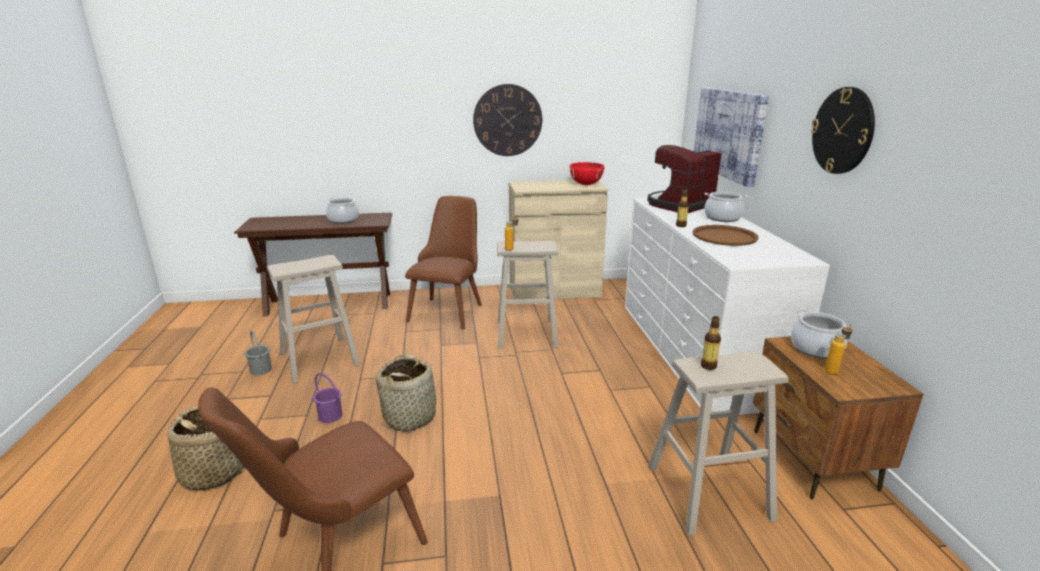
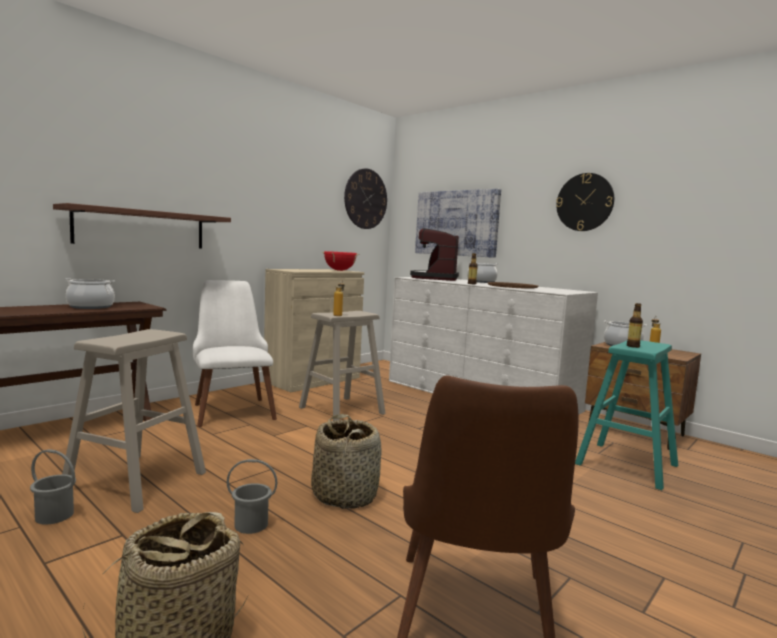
camera: 40 degrees left, 15 degrees down
purple bucket [313,373,342,423] -> grey bucket [227,459,277,534]
brown chair [405,196,482,330] -> white chair [193,280,277,427]
wall clock [473,84,542,156] -> wall clock moved to [344,168,387,229]
beige stool [648,351,789,536] -> turquoise stool [575,340,678,490]
none -> shelf [53,203,231,249]

